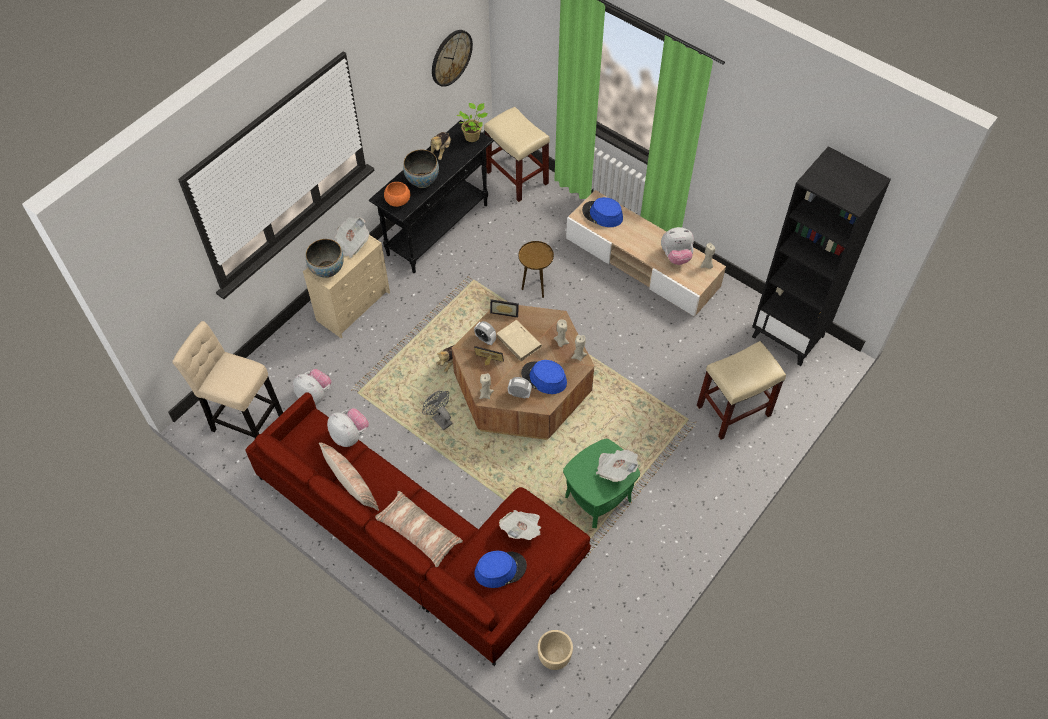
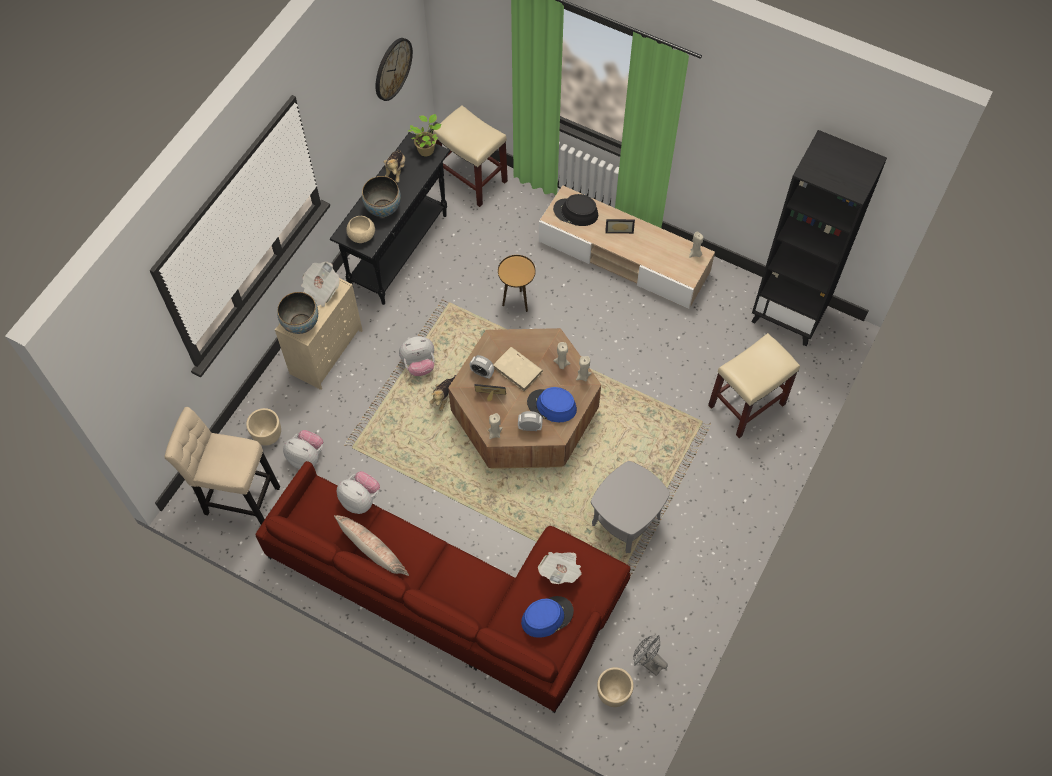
camera: 10 degrees left, 5 degrees up
pillow [375,491,463,567] -> none
orange bowl [384,182,410,207] -> beige bowl [346,216,375,243]
grey fan [422,391,453,430] -> grey fan moved to [633,635,668,676]
picture frame [490,299,519,318] -> picture frame moved to [605,219,635,234]
green side table [563,439,640,528] -> grey side table [591,461,670,553]
blue hat [582,197,623,227] -> black hat [553,194,598,226]
newspaper [596,449,638,482] -> none
plush toy [661,227,694,265] -> plush toy moved to [399,336,435,376]
none -> beige planter [246,408,281,446]

